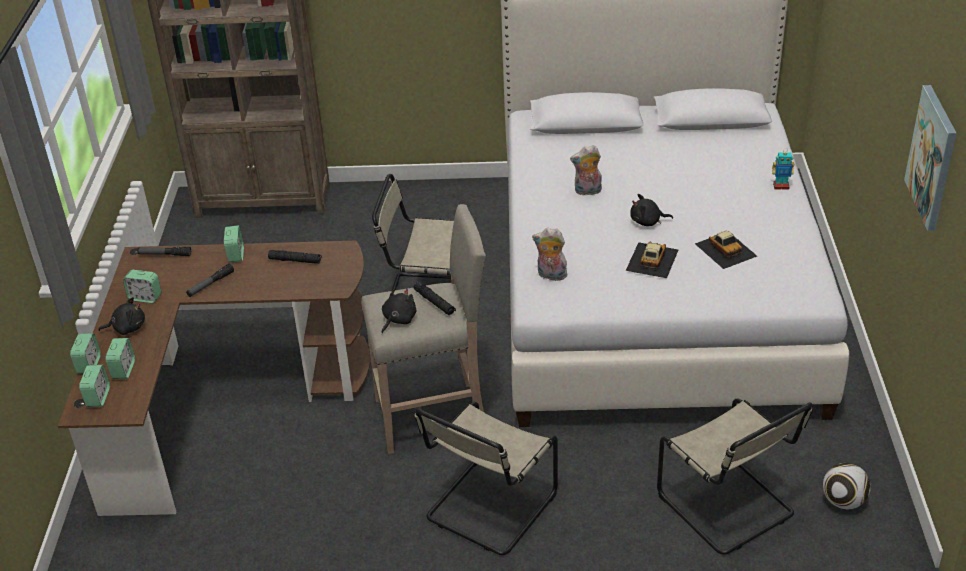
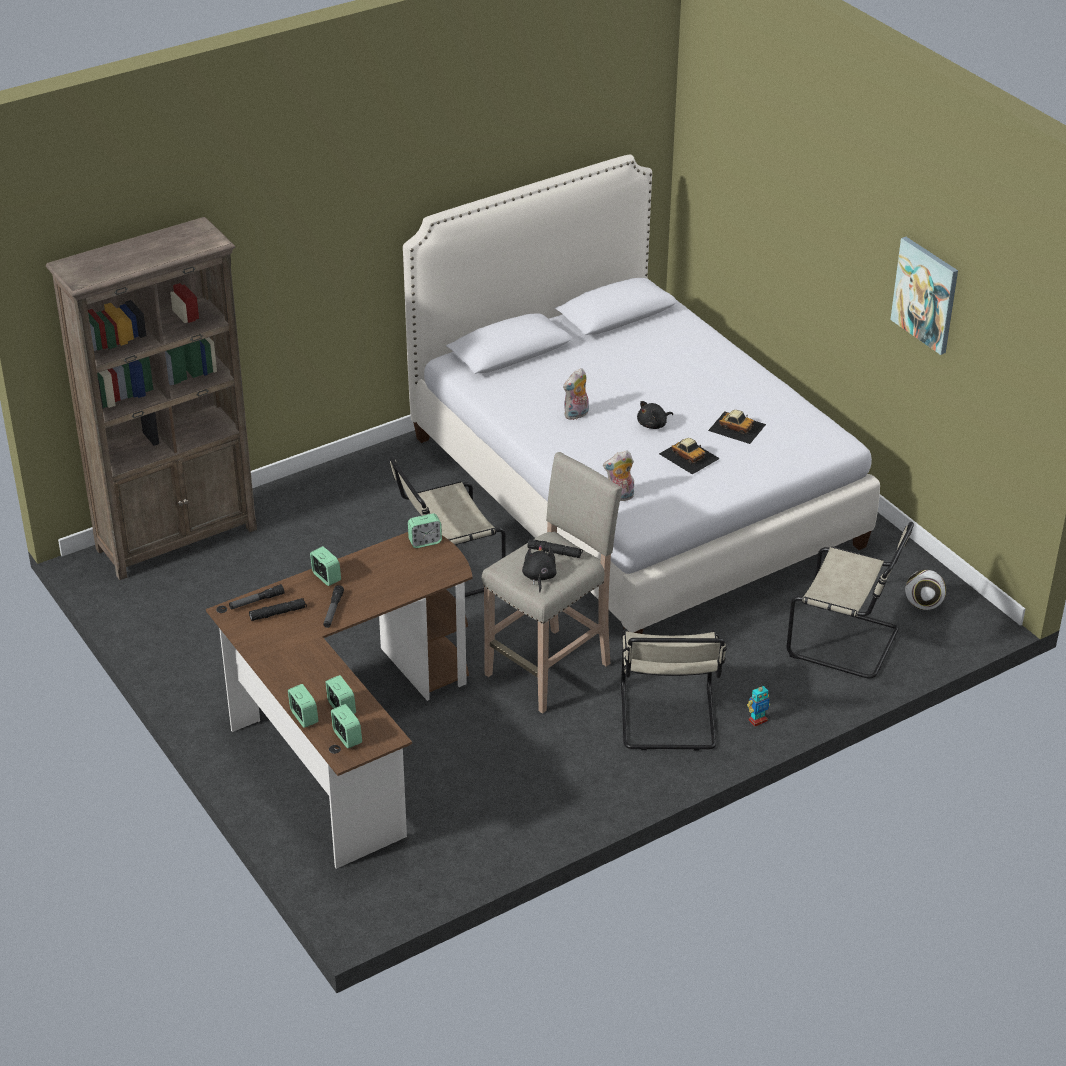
camera: 35 degrees left, 0 degrees up
black plush toy [98,297,145,335] -> none
alarm clock [123,270,161,303] -> alarm clock moved to [408,514,442,548]
black flashlight [268,250,322,264] -> black flashlight moved to [249,598,307,621]
toy car [626,242,678,278] -> toy car turned 150 degrees clockwise [659,438,720,474]
toy robot [772,148,794,189] -> toy robot moved to [747,684,770,727]

